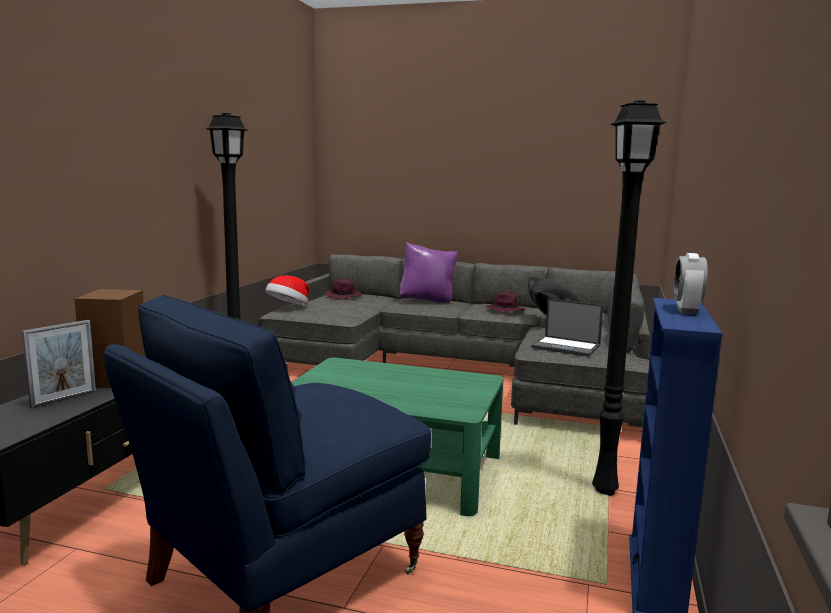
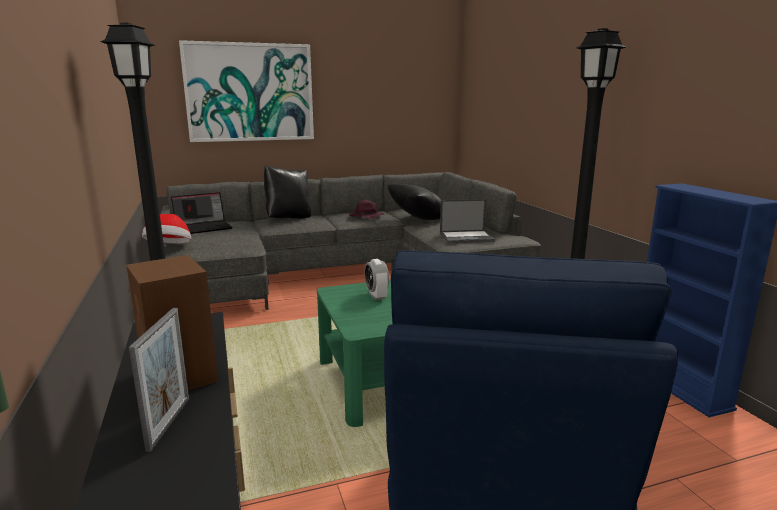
camera: 35 degrees left, 5 degrees up
purple hat [325,279,362,300] -> laptop [171,192,232,234]
purple pillow [400,242,458,303] -> black pillow [264,165,311,219]
alarm clock [674,253,708,314] -> alarm clock moved to [364,259,389,300]
none -> picture [179,40,314,142]

